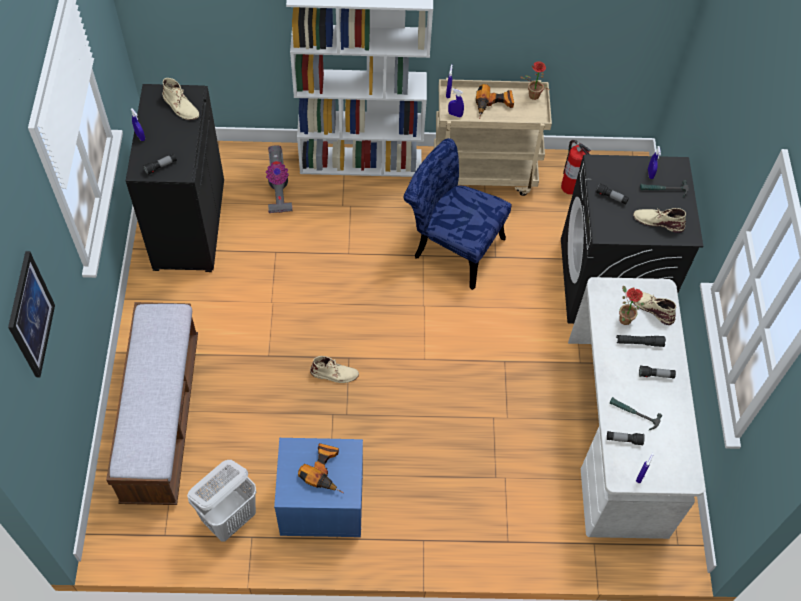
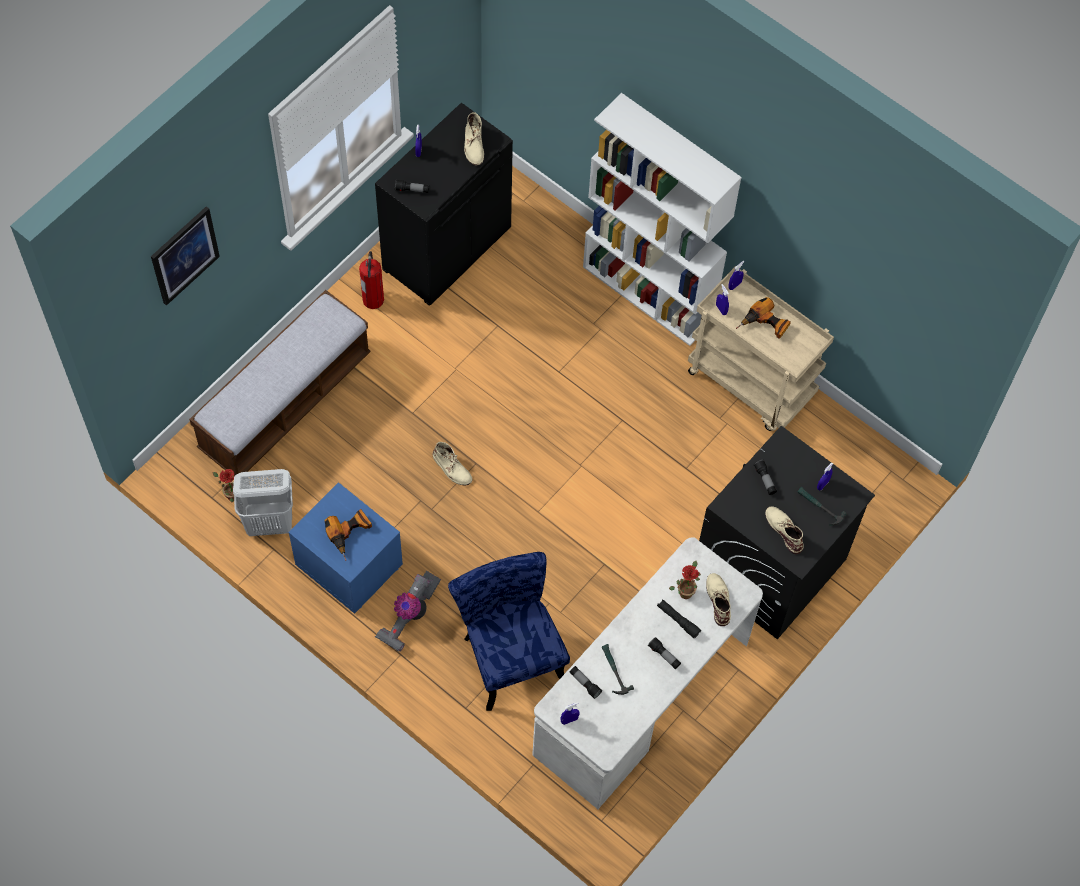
camera: 40 degrees right, 5 degrees up
vacuum cleaner [266,145,292,213] -> vacuum cleaner moved to [375,571,441,652]
blue chair [404,138,511,290] -> blue chair moved to [448,552,570,711]
potted plant [521,61,550,100] -> potted plant moved to [212,469,234,503]
fire extinguisher [561,140,591,195] -> fire extinguisher moved to [359,251,384,309]

